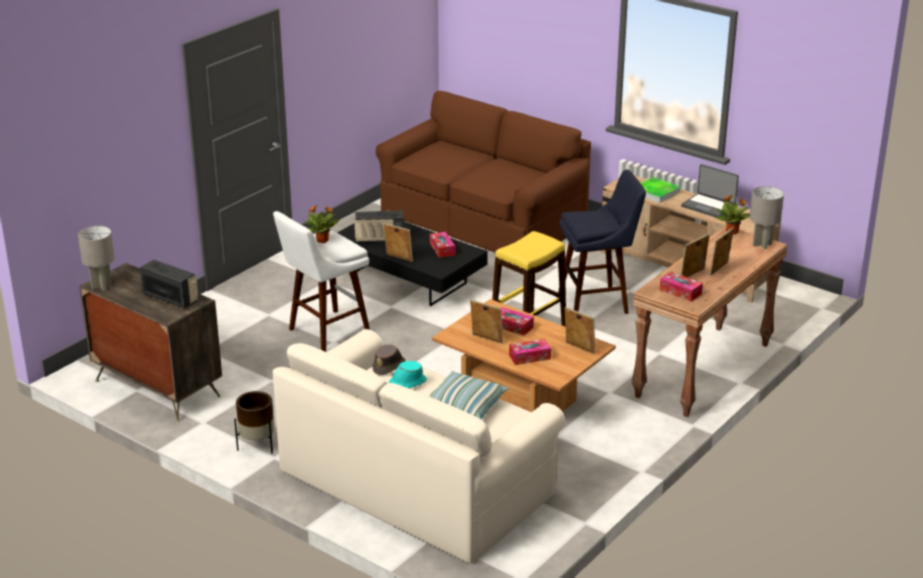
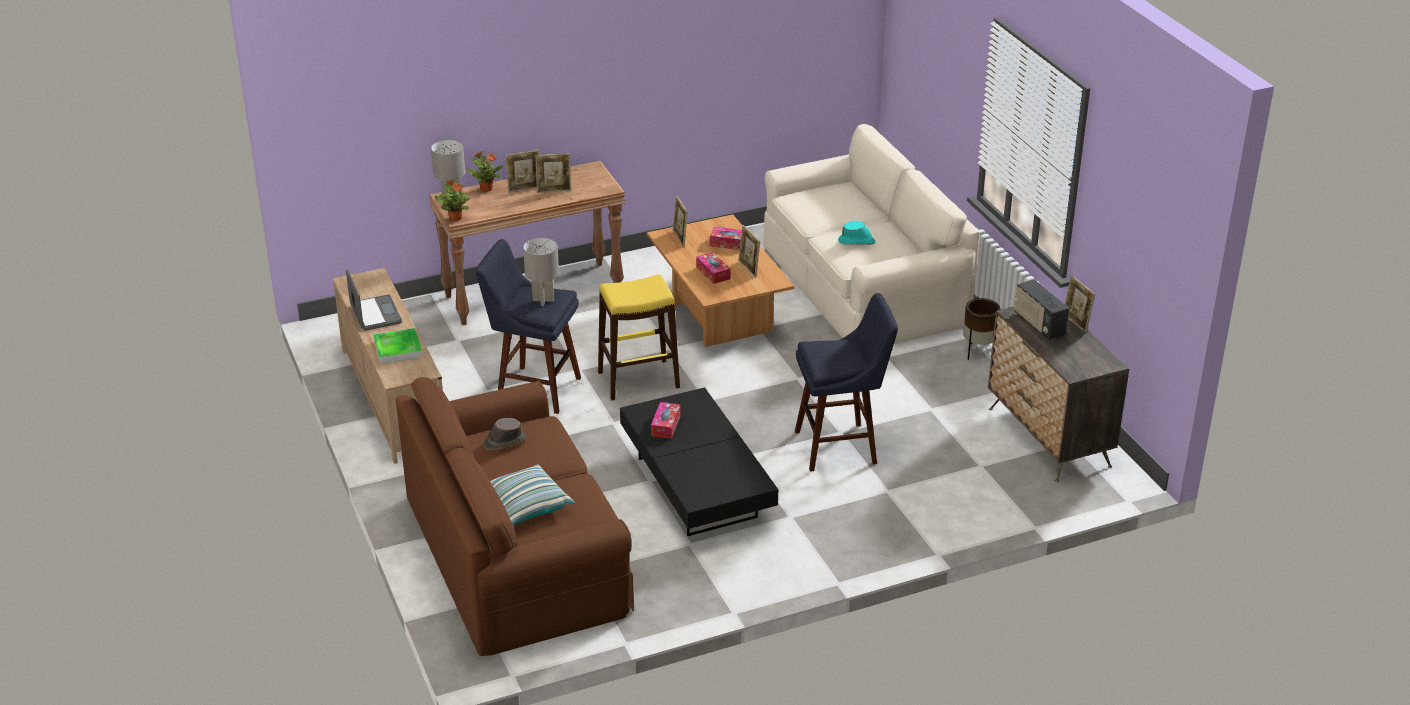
camera: 150 degrees left, 5 degrees up
grey table lamp [78,226,115,291] -> grey table lamp moved to [523,238,559,306]
white stool [273,211,370,352] -> blue stool [795,293,898,472]
potted plant [304,205,339,243] -> potted plant moved to [467,151,504,192]
radio [355,210,404,243] -> none
brown hat [373,344,406,375] -> brown hat moved to [484,418,527,450]
picture frame [384,223,413,262] -> picture frame moved to [1065,275,1095,333]
pillow [429,371,509,419] -> pillow moved to [490,464,574,525]
tissue box [660,272,703,302] -> none

